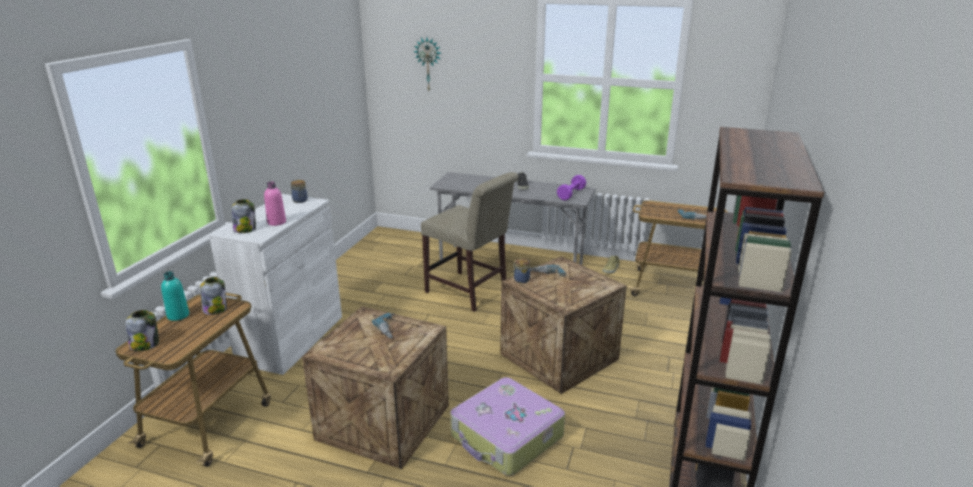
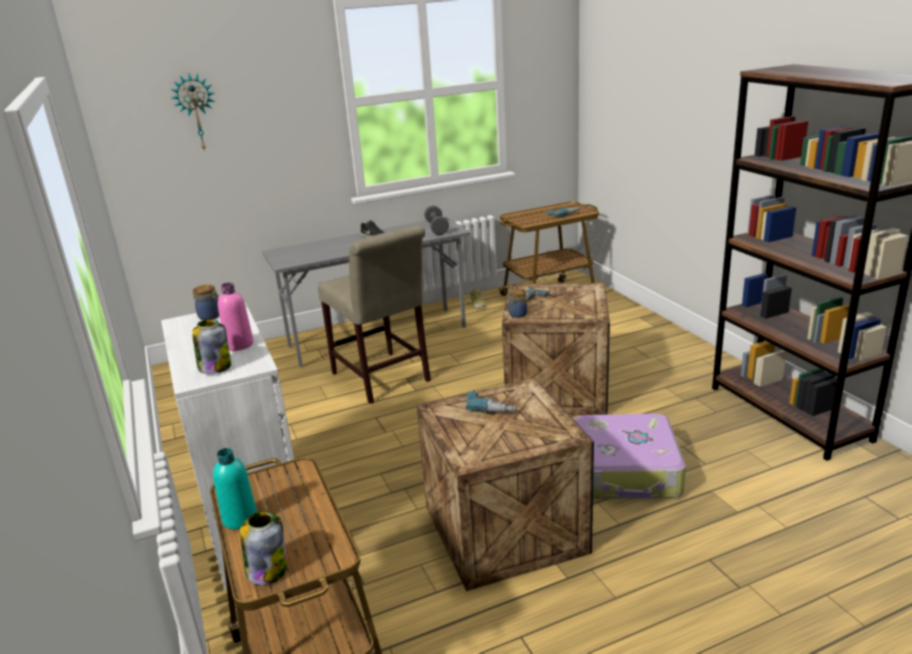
camera: 40 degrees left, 0 degrees up
jar [200,277,227,315] -> none
beige chair [421,172,519,312] -> beige chair turned 60 degrees clockwise [318,225,431,404]
purple dumbbell [557,175,586,200] -> grey dumbbell [424,206,449,235]

